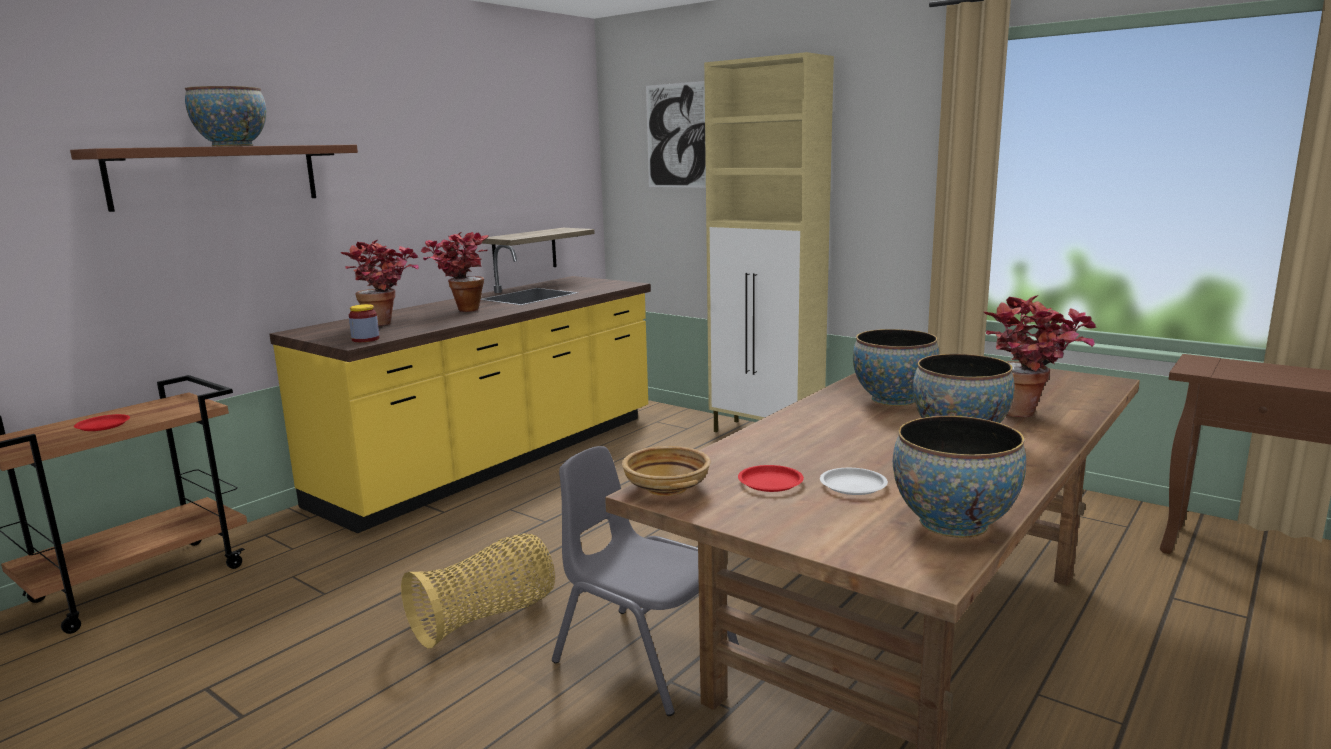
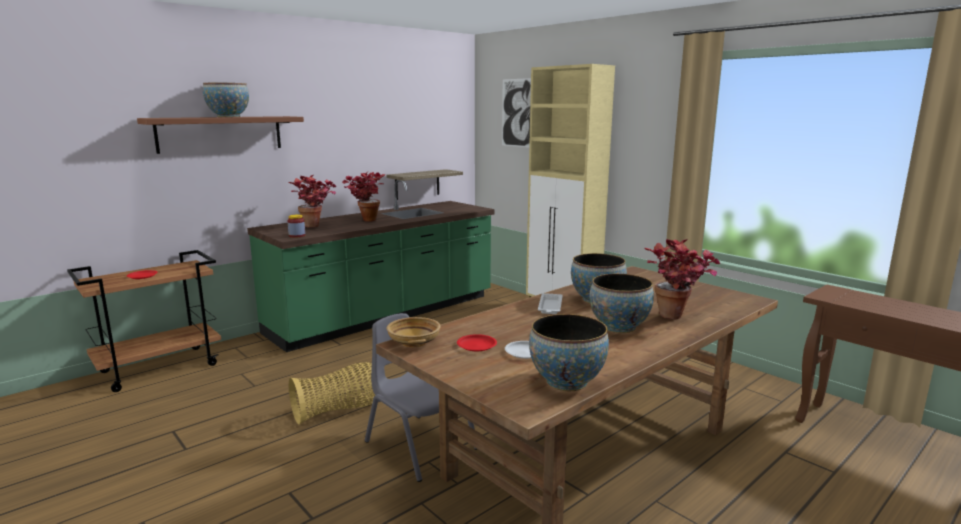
camera: 10 degrees right, 0 degrees up
yellow counter [269,245,651,533] -> green counter [247,180,495,352]
none -> white tray [538,293,563,314]

